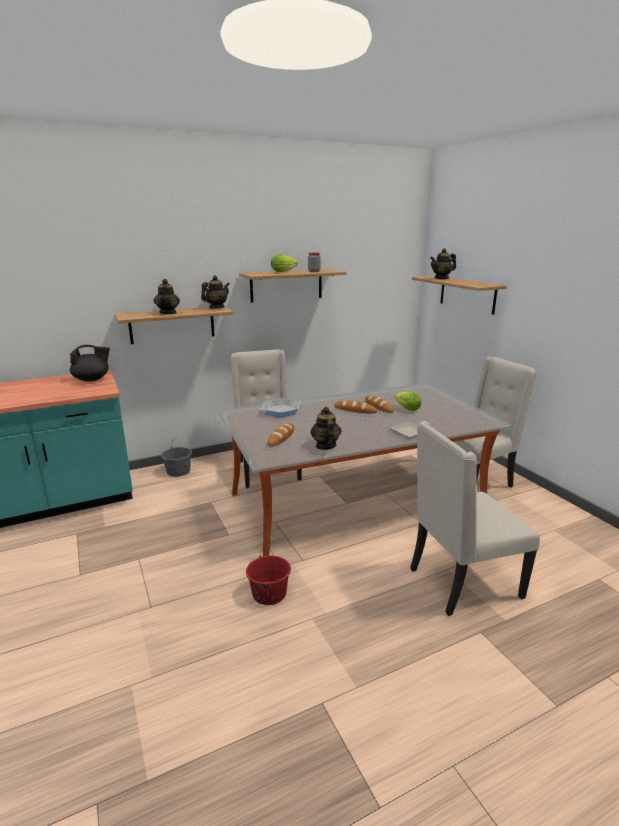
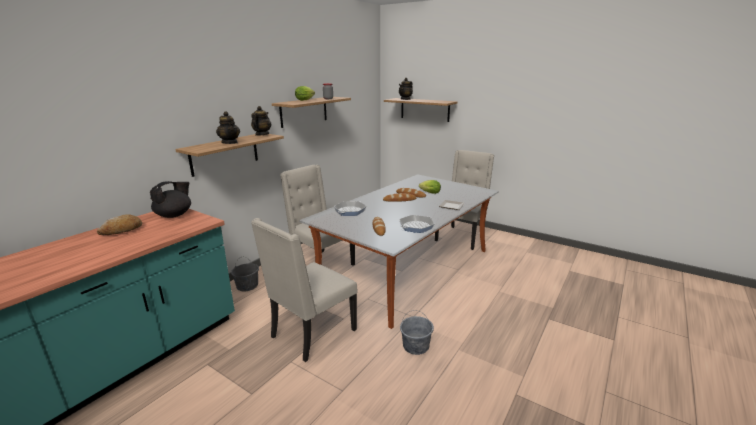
camera: 30 degrees left, 0 degrees up
red bucket [246,547,291,605] -> grey bucket [400,310,434,355]
teapot [311,407,342,450] -> frying pan [399,215,434,233]
beige chair [410,421,540,616] -> beige chair moved to [251,218,358,362]
none -> bread [97,214,142,235]

